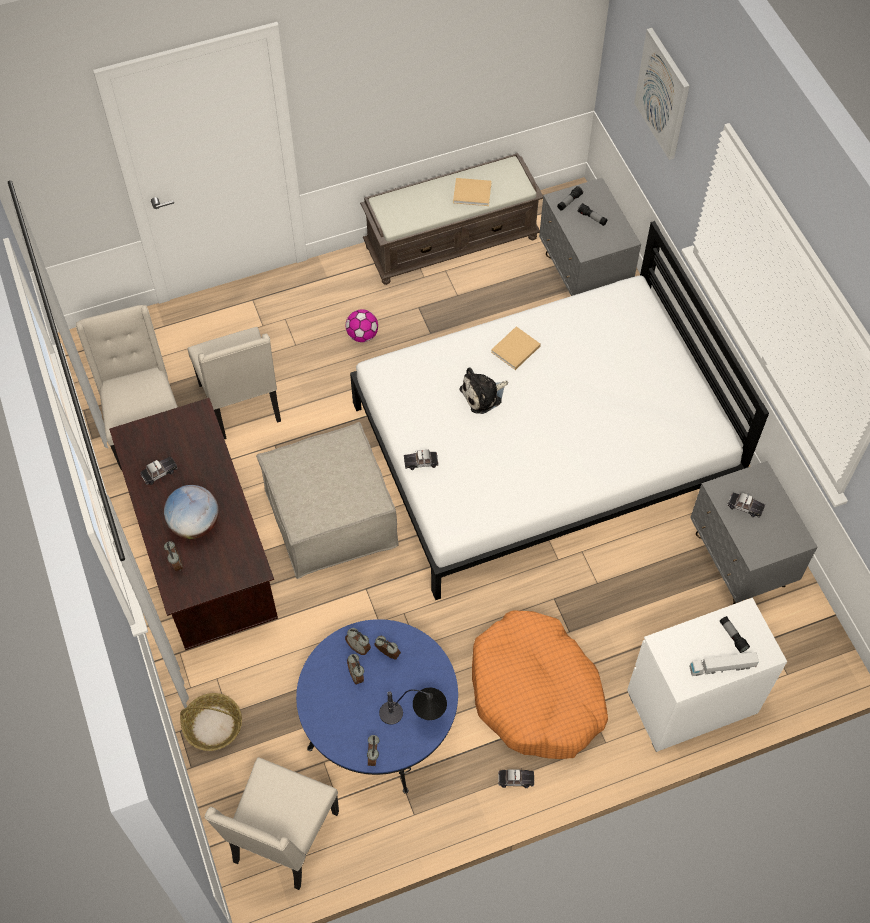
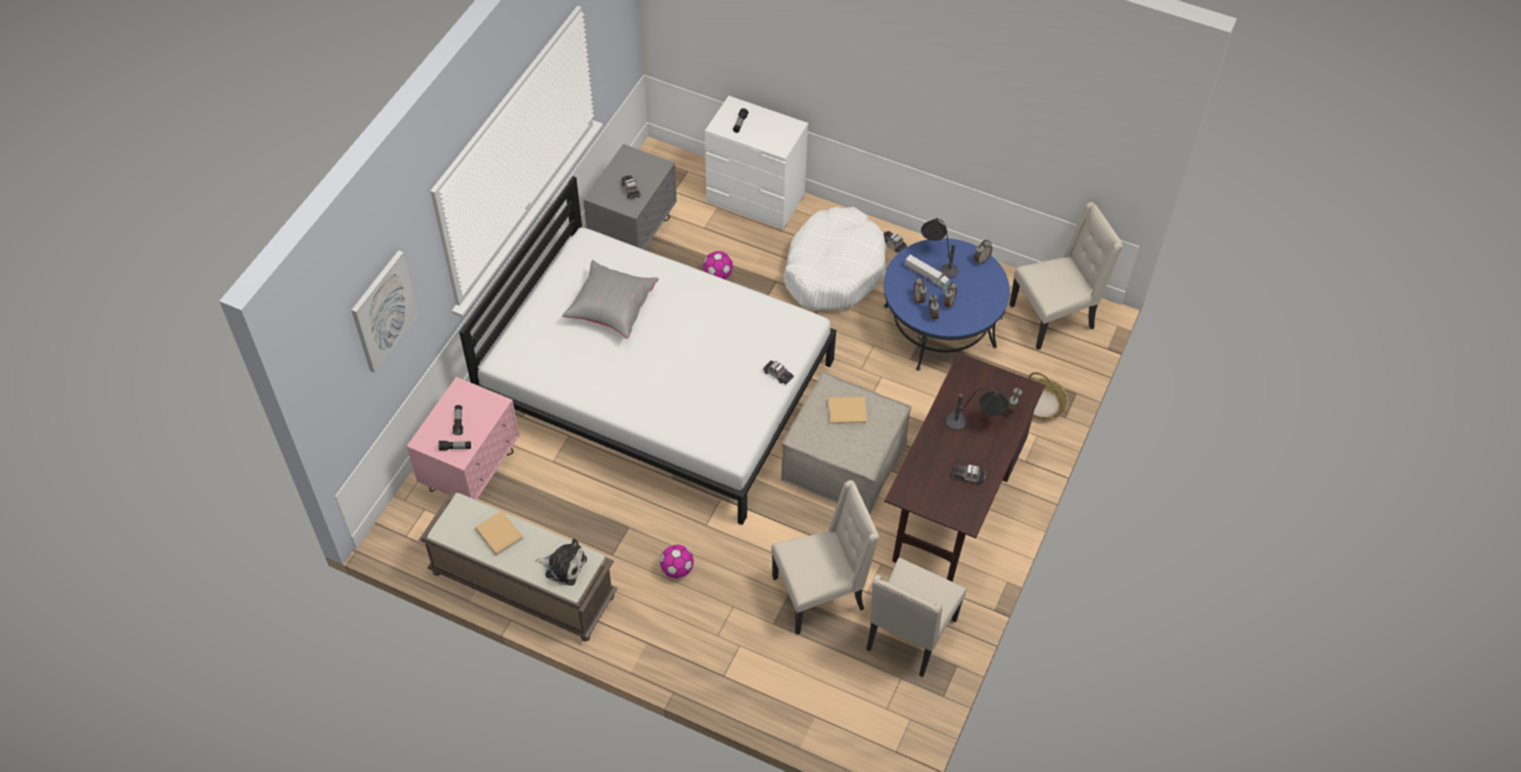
camera: 135 degrees left, 5 degrees down
globe [164,485,219,539] -> table lamp [946,387,1008,430]
beige chair [188,327,281,439] -> beige chair turned 45 degrees clockwise [771,480,879,635]
plush toy [459,367,508,414] -> plush toy moved to [535,539,587,586]
orange dog bed [472,610,608,759] -> white dog bed [783,207,887,311]
beige book [491,326,541,370] -> beige book moved to [829,397,867,425]
grey nightstand [539,178,641,296] -> pink nightstand [407,377,520,500]
toy truck [689,652,759,676] -> toy truck moved to [904,255,950,290]
none -> grey pillow [562,260,659,339]
none -> football [703,251,733,279]

